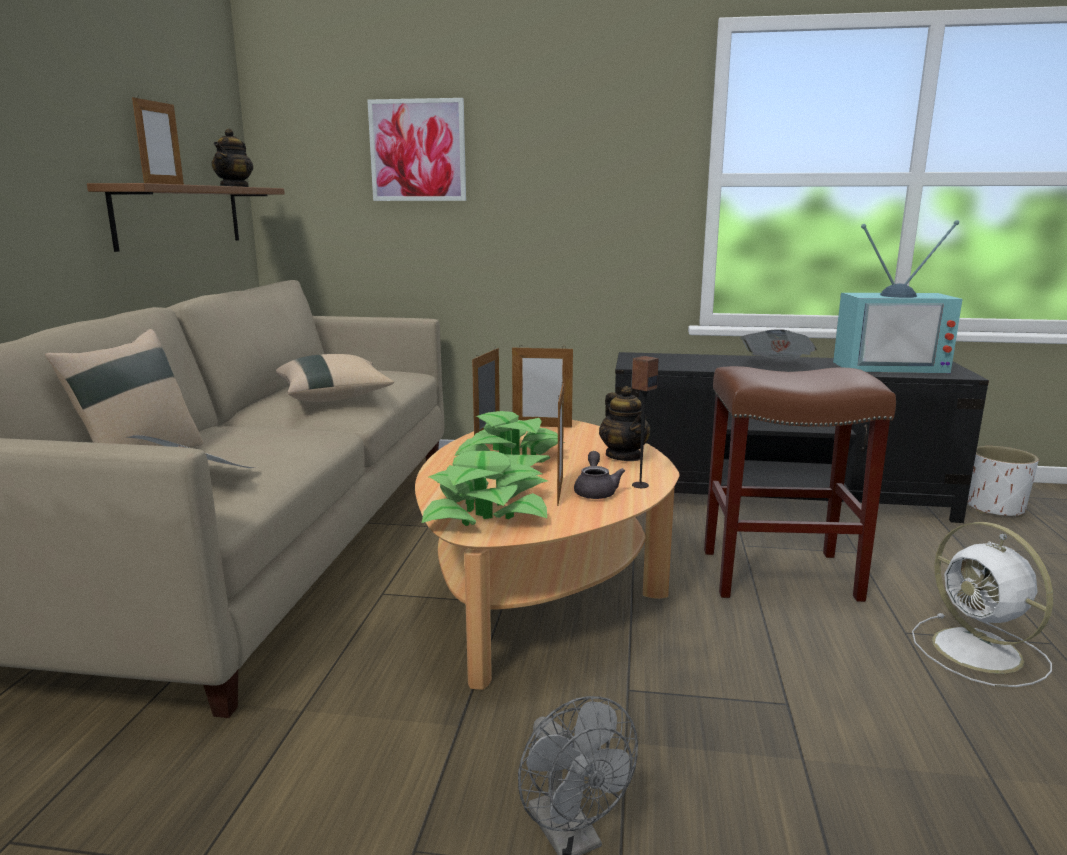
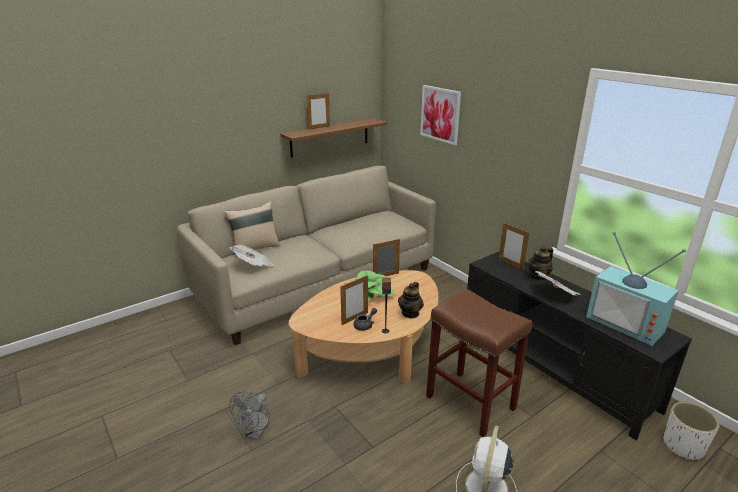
camera: 45 degrees right, 10 degrees up
teapot [212,128,253,187] -> teapot moved to [528,246,553,281]
beige pillow [276,354,394,402] -> none
potted plant [422,451,547,526] -> none
picture frame [512,346,573,428] -> picture frame moved to [499,223,529,270]

